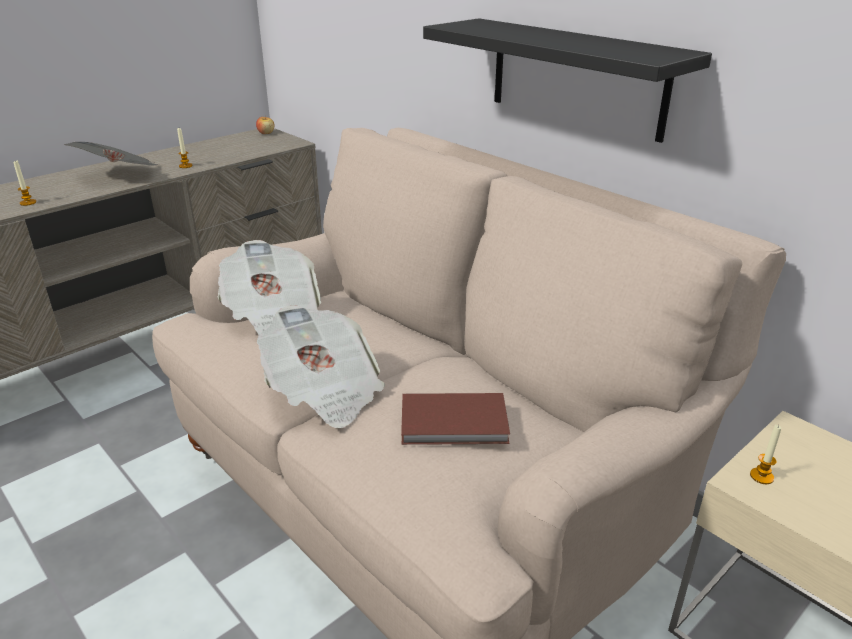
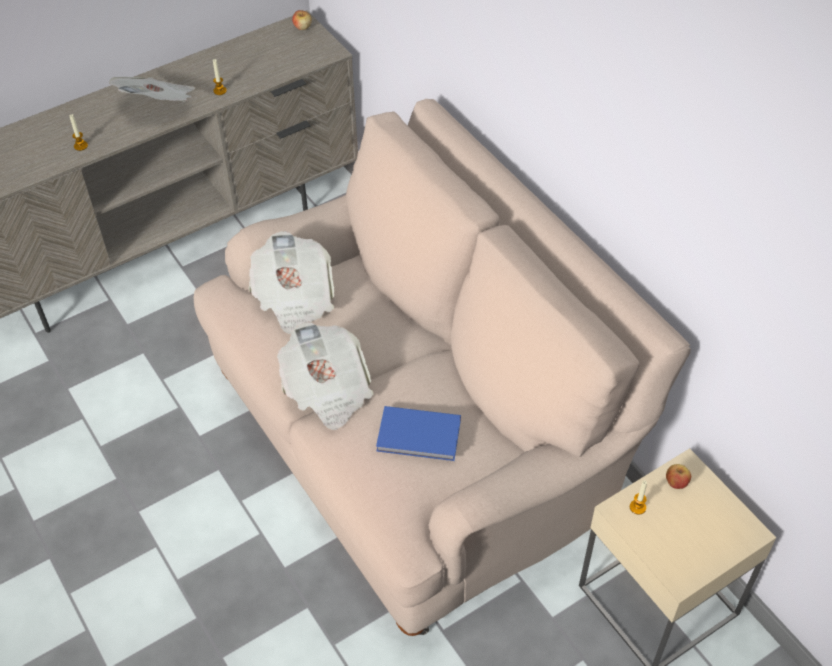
camera: 10 degrees right, 20 degrees up
brown book [401,393,510,445] -> blue book [376,406,461,461]
black shelf [423,18,712,143] -> none
none -> apple [666,464,691,489]

